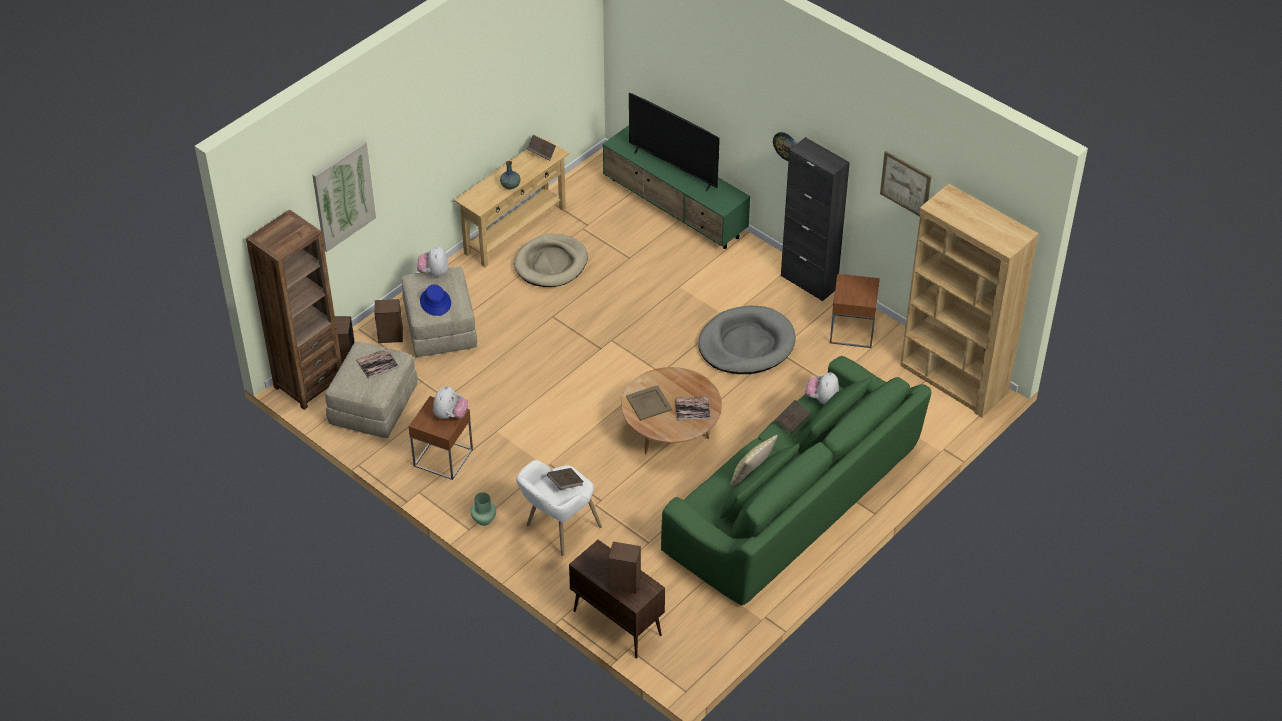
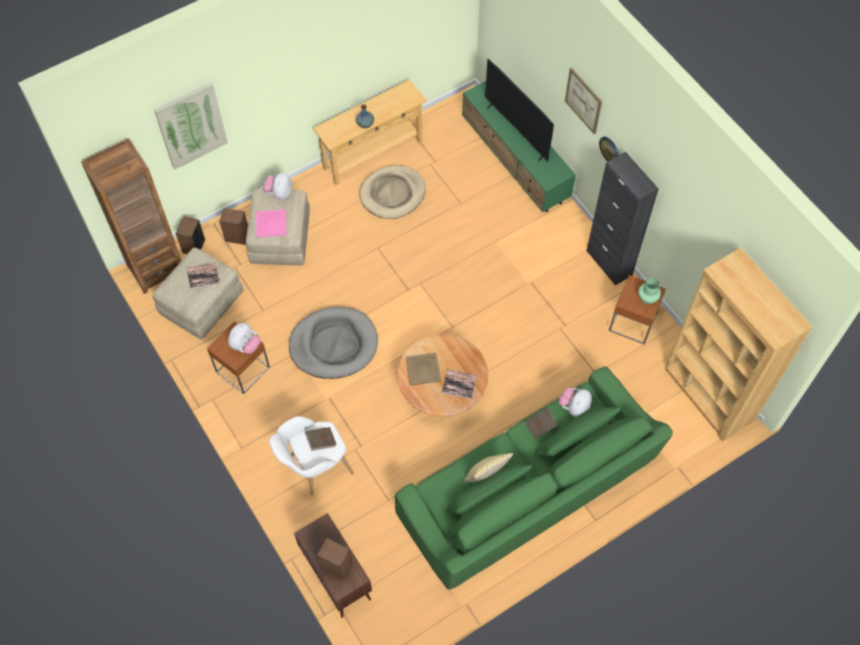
camera: 15 degrees right, 15 degrees up
blue hat [420,285,451,316] -> pink tray [256,209,286,237]
green vase [470,492,496,526] -> green vase moved to [638,278,661,304]
brown book [527,135,556,161] -> none
grey dog bed [698,306,796,374] -> grey dog bed moved to [289,307,378,379]
picture [880,151,932,217] -> picture moved to [565,68,602,135]

